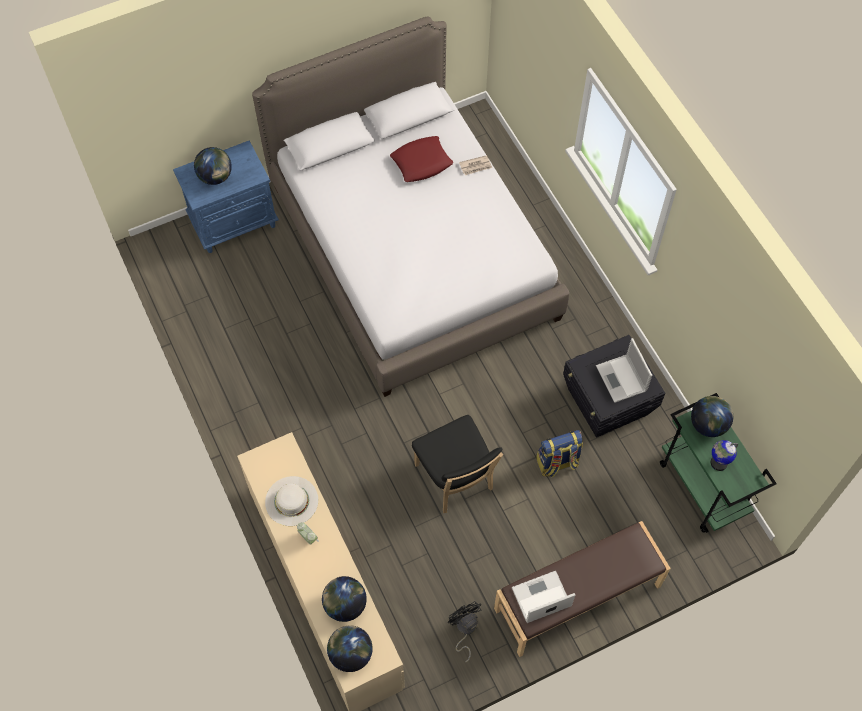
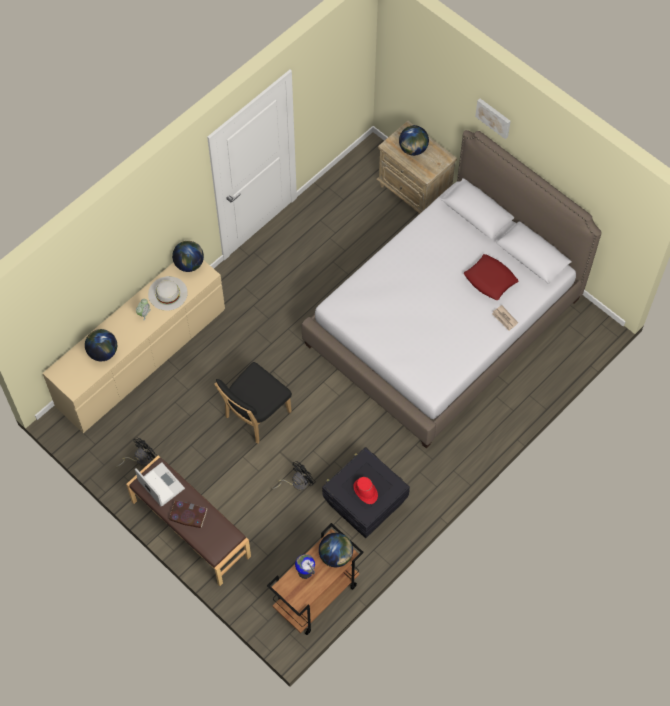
camera: 70 degrees right, 0 degrees up
blue nightstand [173,141,279,253] -> beige nightstand [377,121,457,213]
globe [327,625,373,672] -> globe moved to [172,241,204,272]
backpack [536,430,583,478] -> black fan [271,461,316,490]
laptop [596,338,652,403] -> red hat [353,477,378,504]
green cart [660,393,777,533] -> brown cart [267,523,364,635]
none -> book [169,500,208,528]
none -> picture [475,98,511,139]

